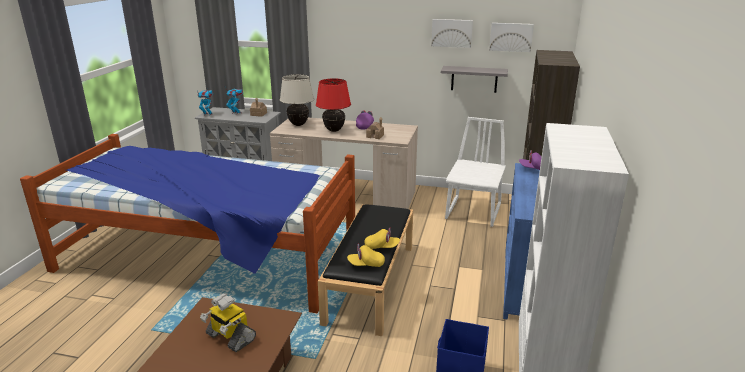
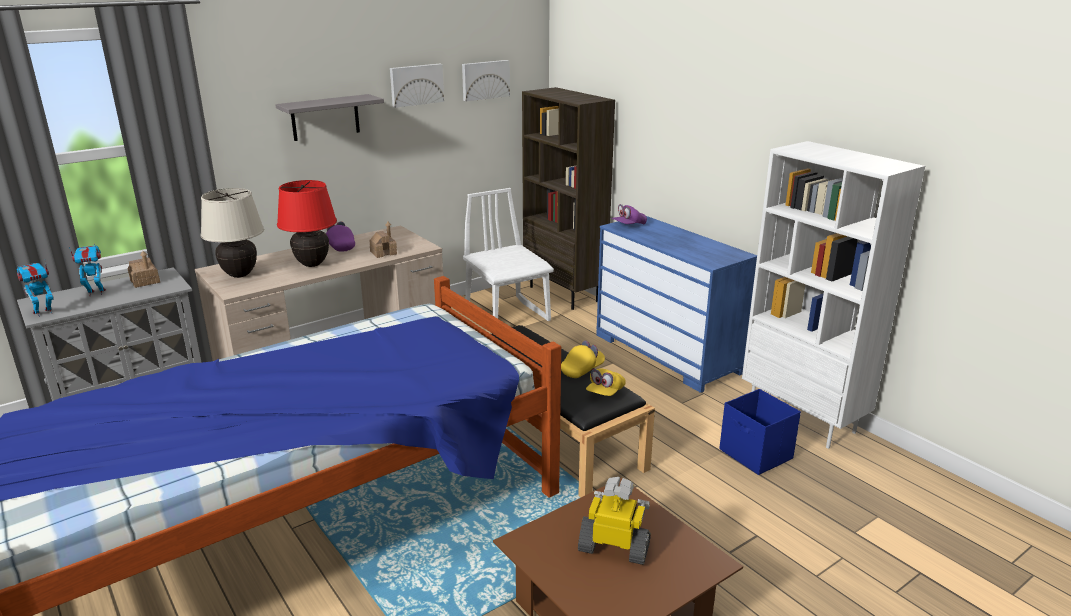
camera: 50 degrees left, 0 degrees up
toy robot [200,293,256,352] -> toy robot turned 150 degrees counterclockwise [578,477,651,565]
grey shelf [441,66,508,93] -> grey shelf moved to [275,94,384,141]

